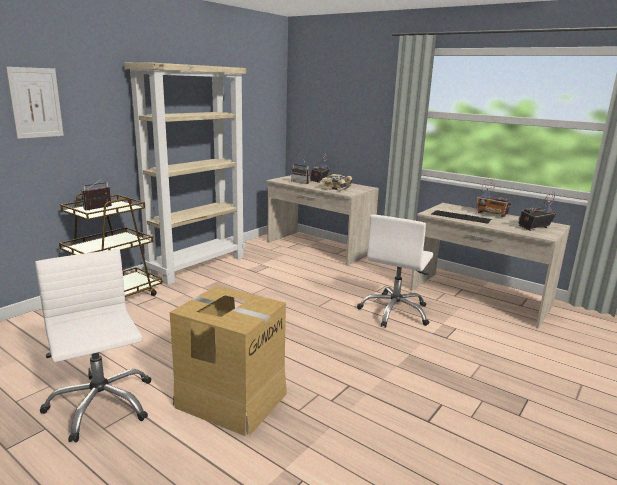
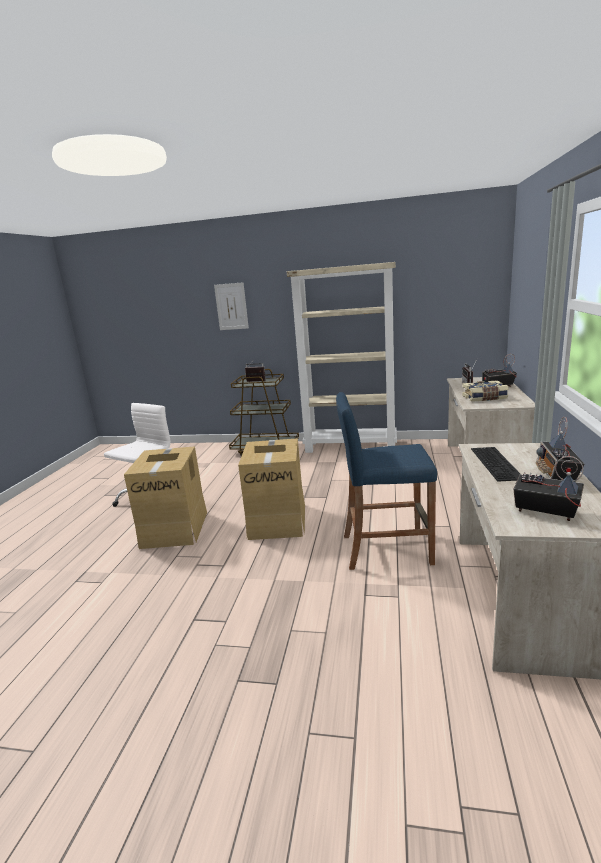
camera: 65 degrees right, 0 degrees up
white office chair [357,214,433,328] -> blue stool [336,392,437,570]
none -> cardboard box [238,438,305,540]

